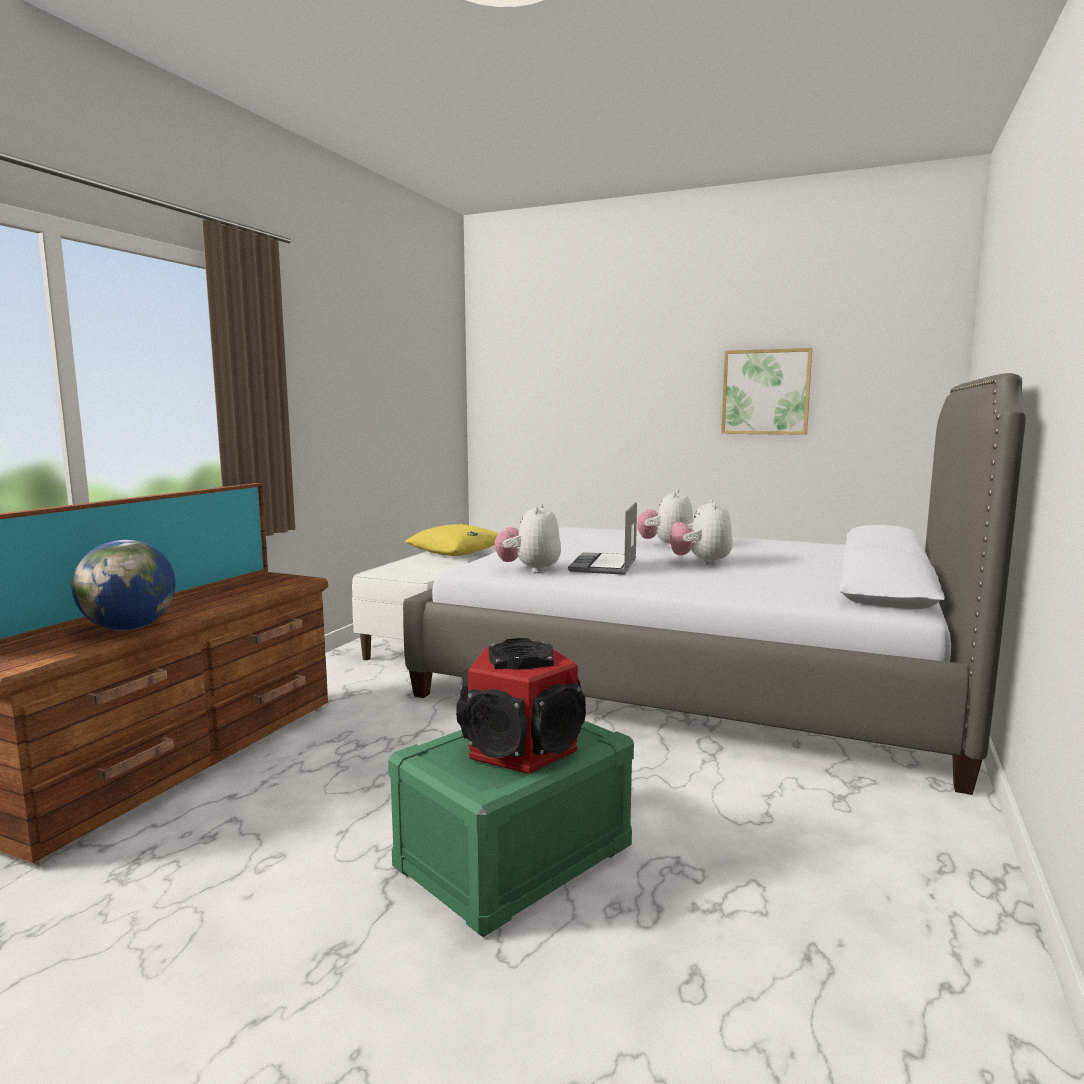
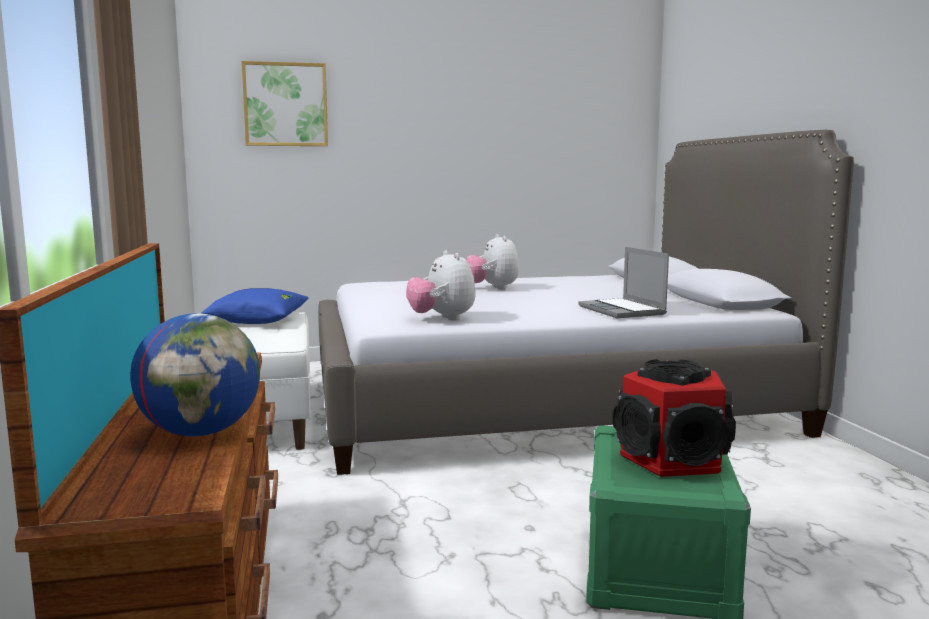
camera: 35 degrees left, 0 degrees up
yellow pillow [405,524,499,556] -> blue pillow [201,288,308,324]
laptop [568,502,637,575] -> laptop moved to [578,247,669,318]
plush toy [670,499,733,565] -> none
picture [721,348,812,435] -> picture moved to [242,61,328,146]

